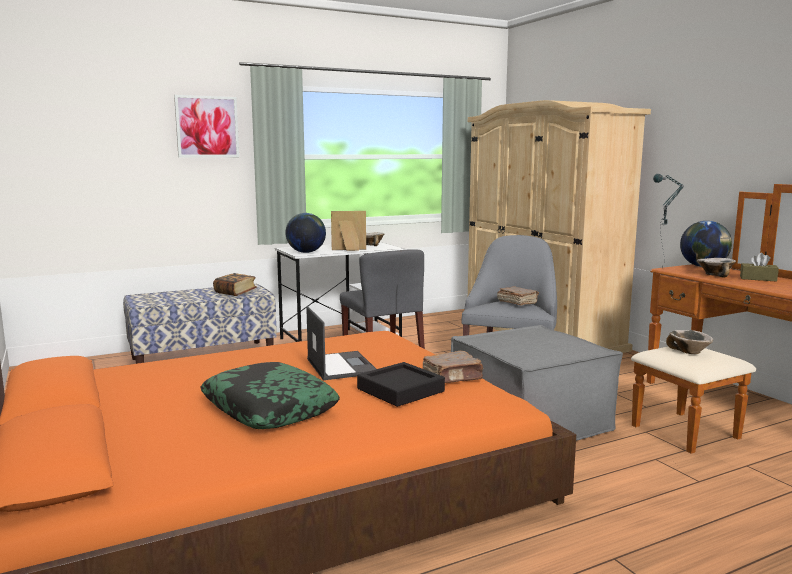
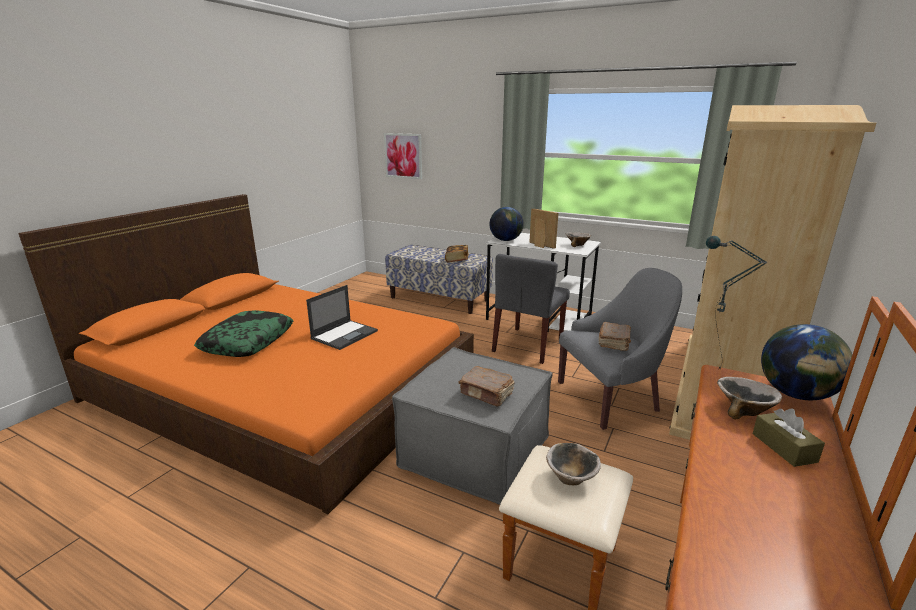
camera: 55 degrees right, 10 degrees up
picture [174,95,239,158] -> picture moved to [384,133,422,179]
black tray [357,362,445,407] -> none
brown book [423,351,484,383] -> brown book moved to [458,366,514,407]

